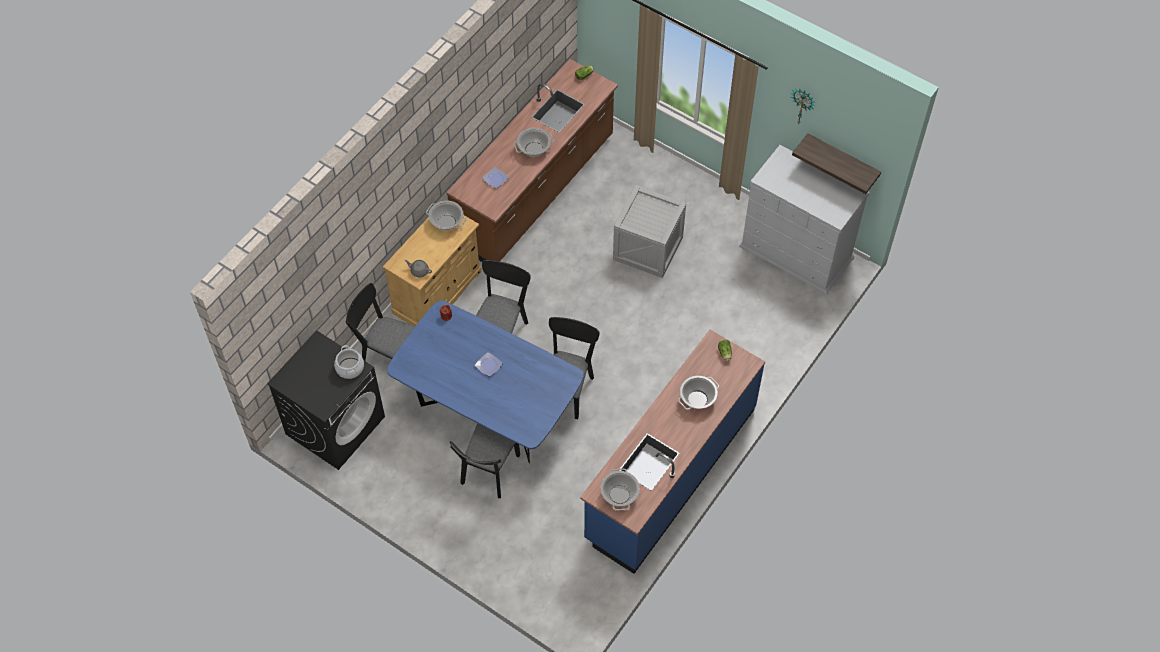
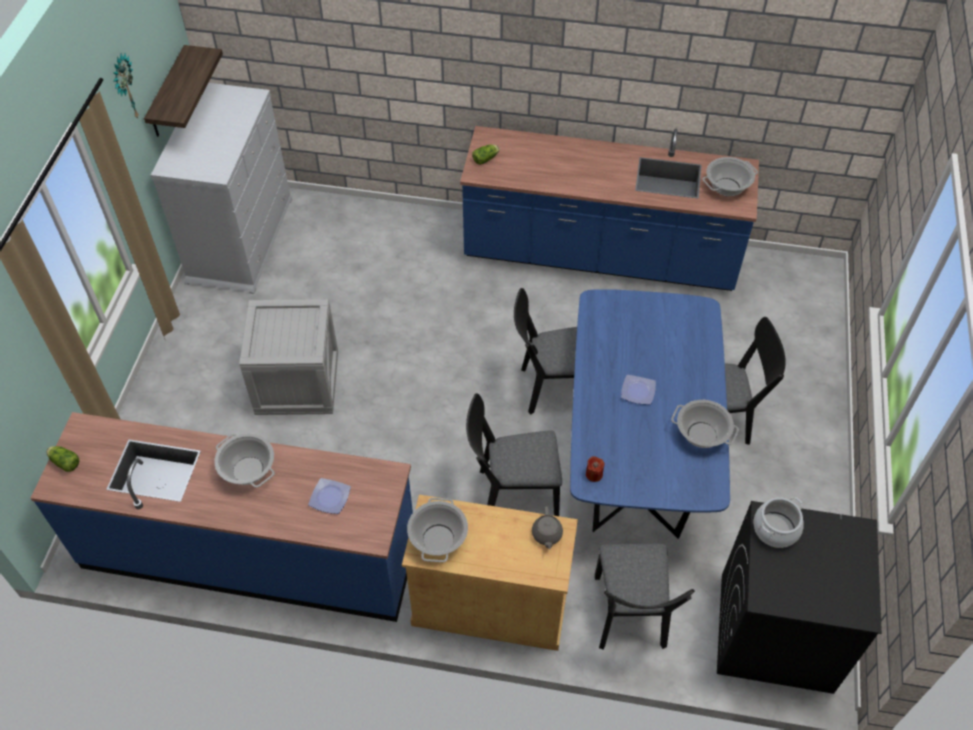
camera: 115 degrees left, 5 degrees down
brown counter [446,59,618,262] -> blue counter [30,412,413,622]
cooking pot [678,376,719,410] -> cooking pot moved to [671,400,739,448]

